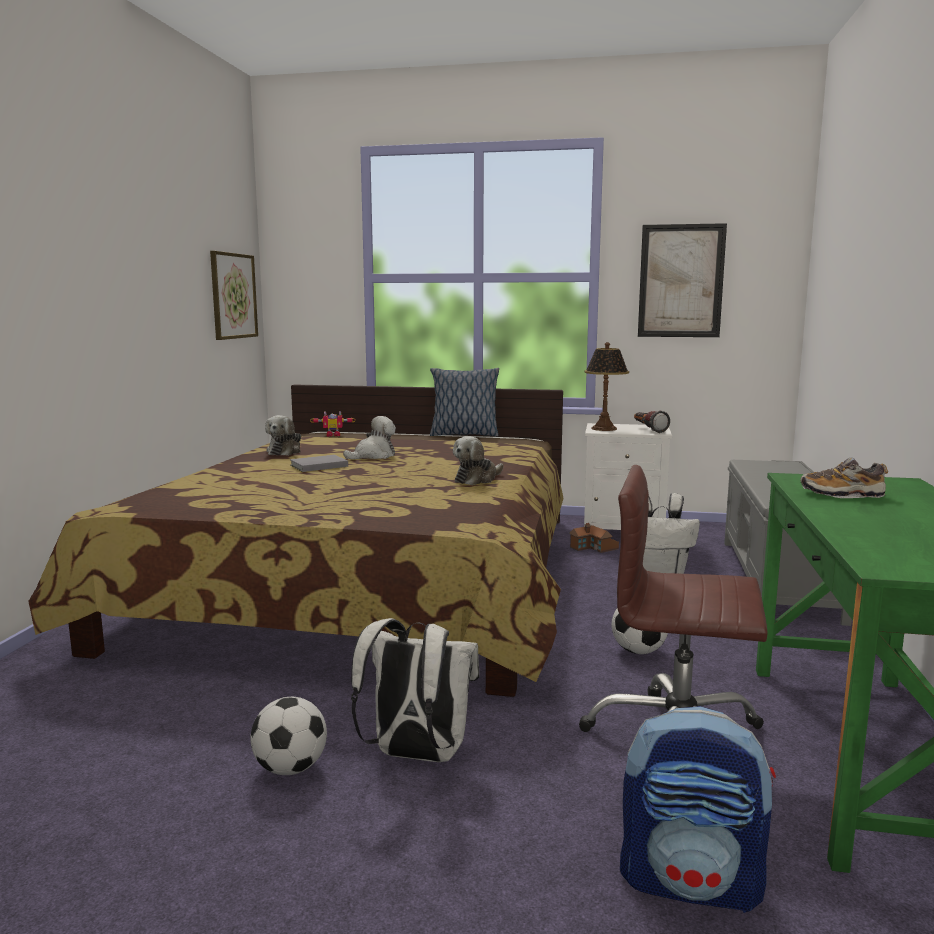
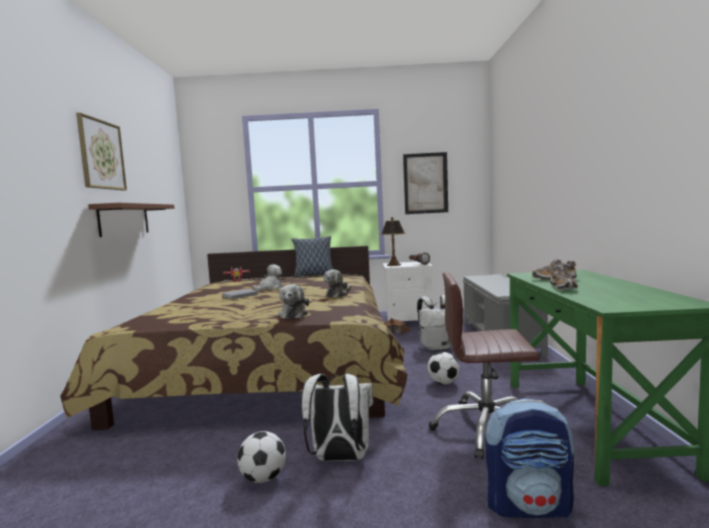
camera: 10 degrees left, 5 degrees down
picture [210,251,258,340] -> picture moved to [76,113,127,191]
plush toy [265,415,301,456] -> plush toy moved to [278,284,309,319]
none -> brown shelf [88,203,175,237]
none -> shoe [550,265,578,290]

